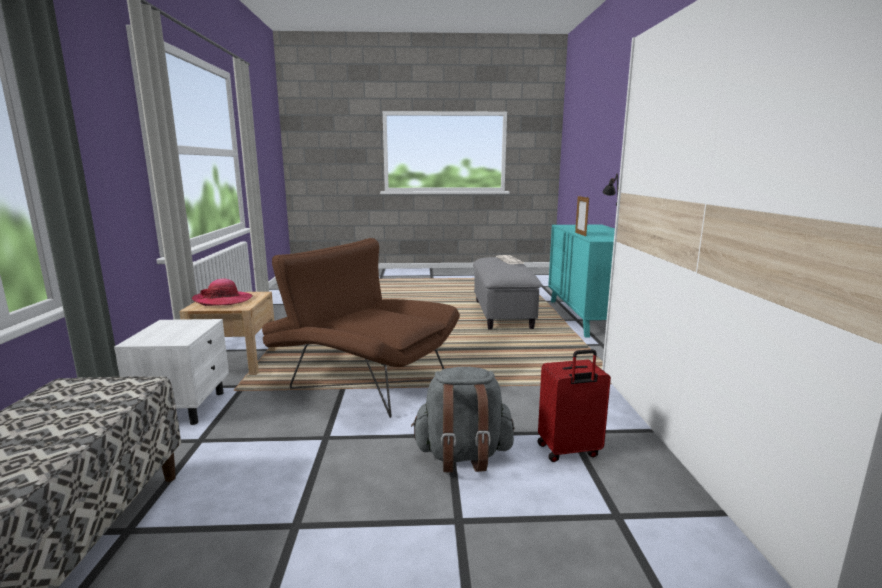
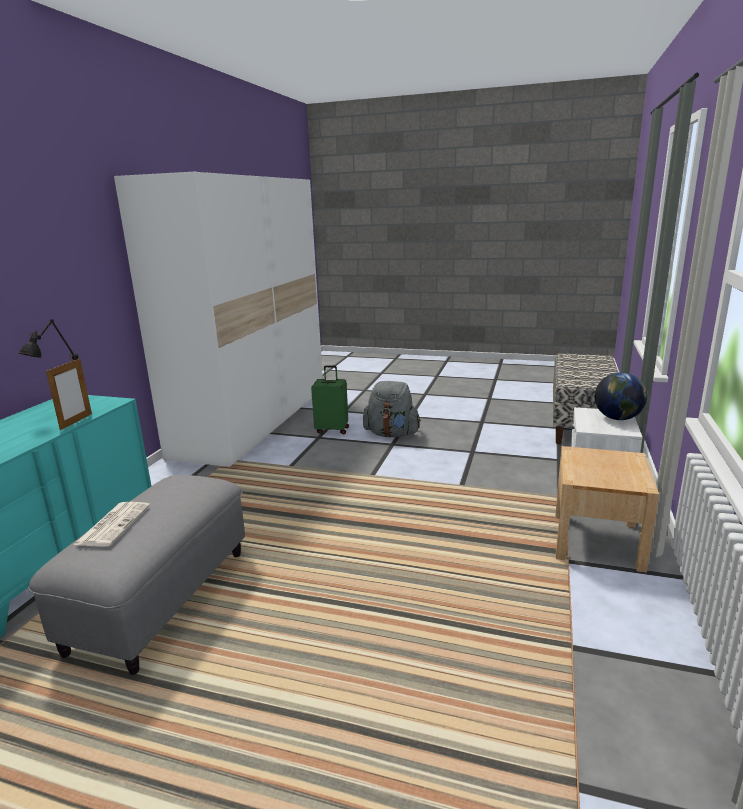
camera: 160 degrees left, 5 degrees up
hat [192,278,253,306] -> none
brown armchair [262,238,460,418] -> none
red suitcase [538,349,611,462] -> green suitcase [311,365,349,434]
none -> globe [595,372,647,420]

